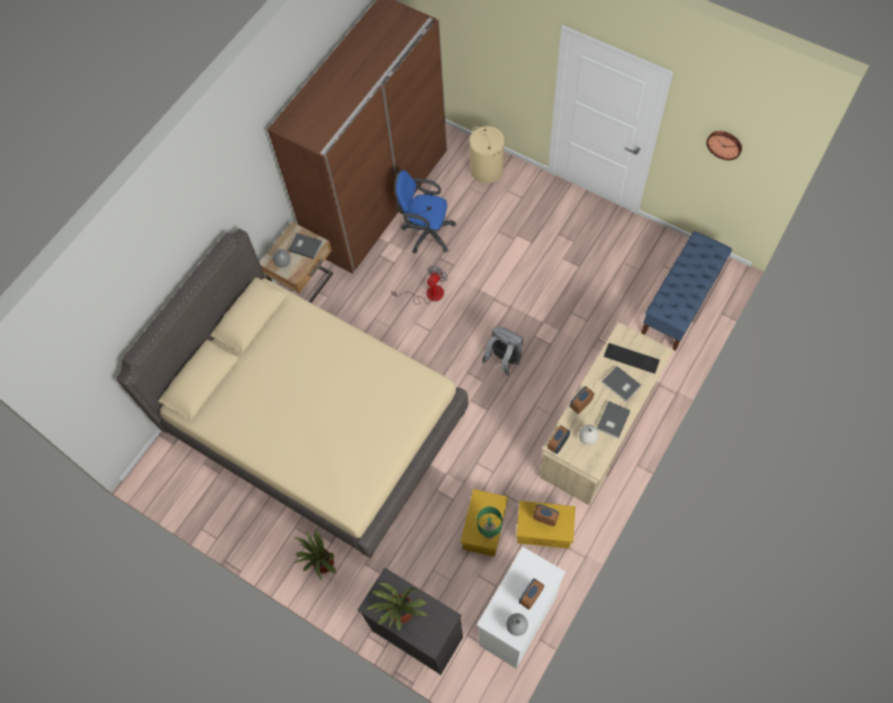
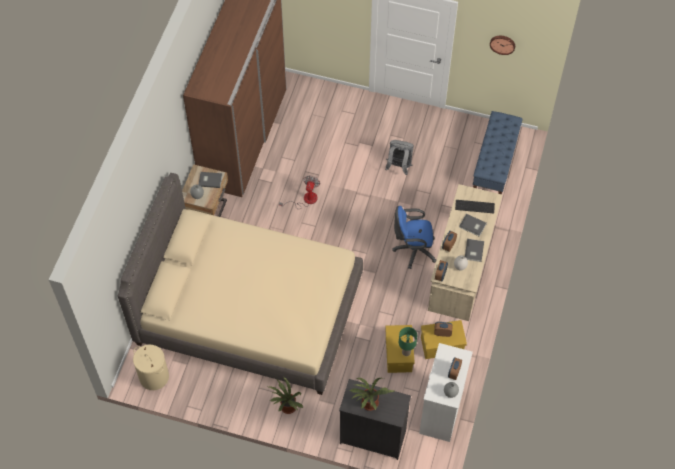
camera: 20 degrees left, 5 degrees down
blue office chair [394,170,456,254] -> blue office chair moved to [393,206,436,269]
beige laundry basket [469,126,504,183] -> beige laundry basket moved to [133,345,169,390]
grey backpack [481,327,523,376] -> grey backpack moved to [385,140,414,175]

